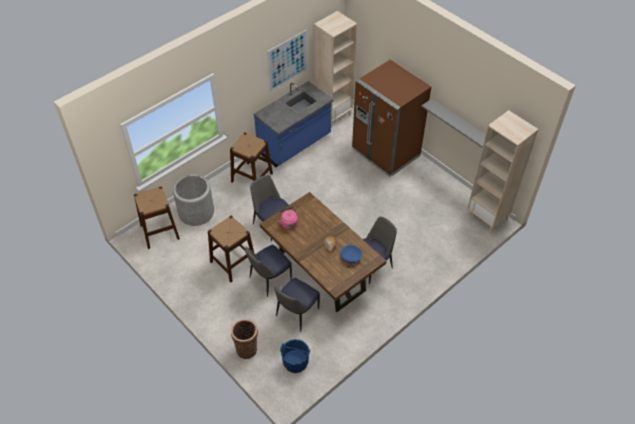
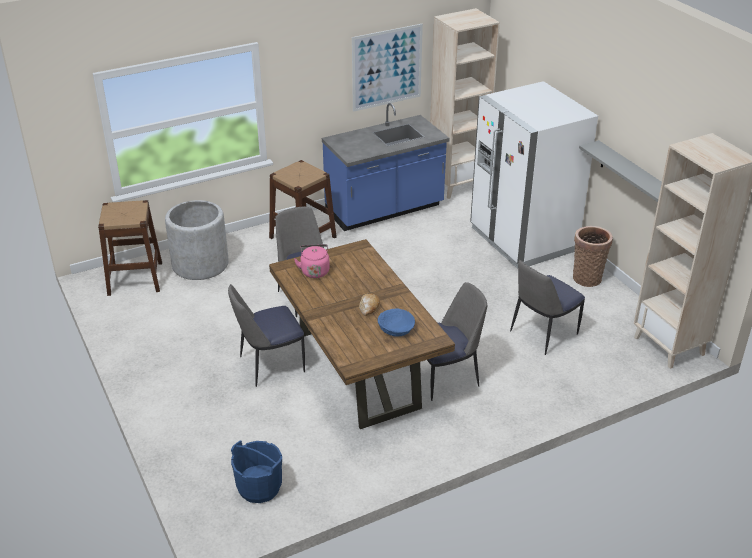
camera: 15 degrees right, 15 degrees down
brown stool [208,216,254,282] -> none
basket [231,319,258,359] -> basket moved to [573,226,613,287]
chair [274,278,320,332] -> chair moved to [510,260,585,355]
brown fridge [352,60,431,177] -> white fridge [470,81,598,269]

